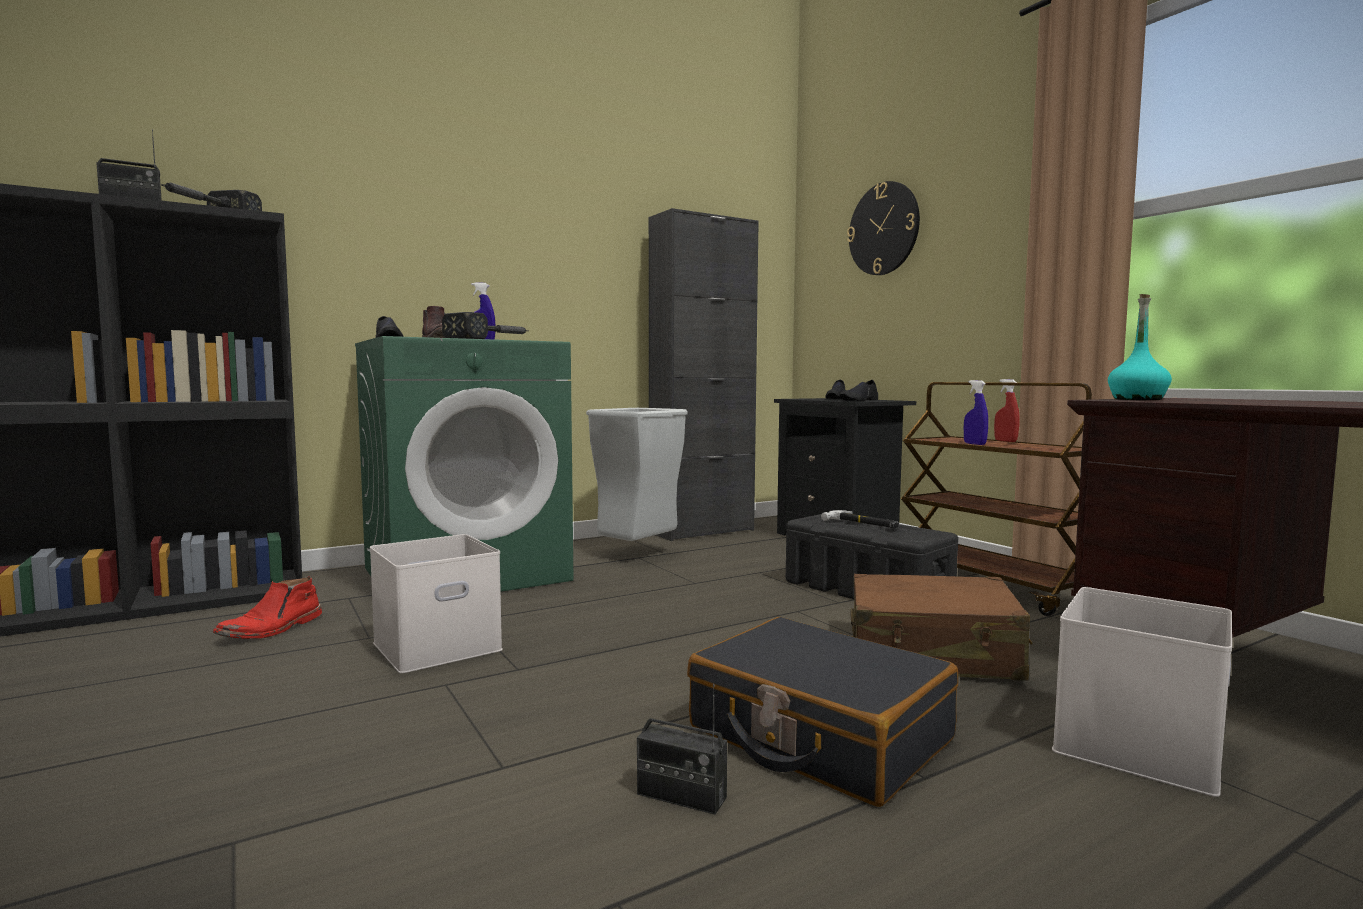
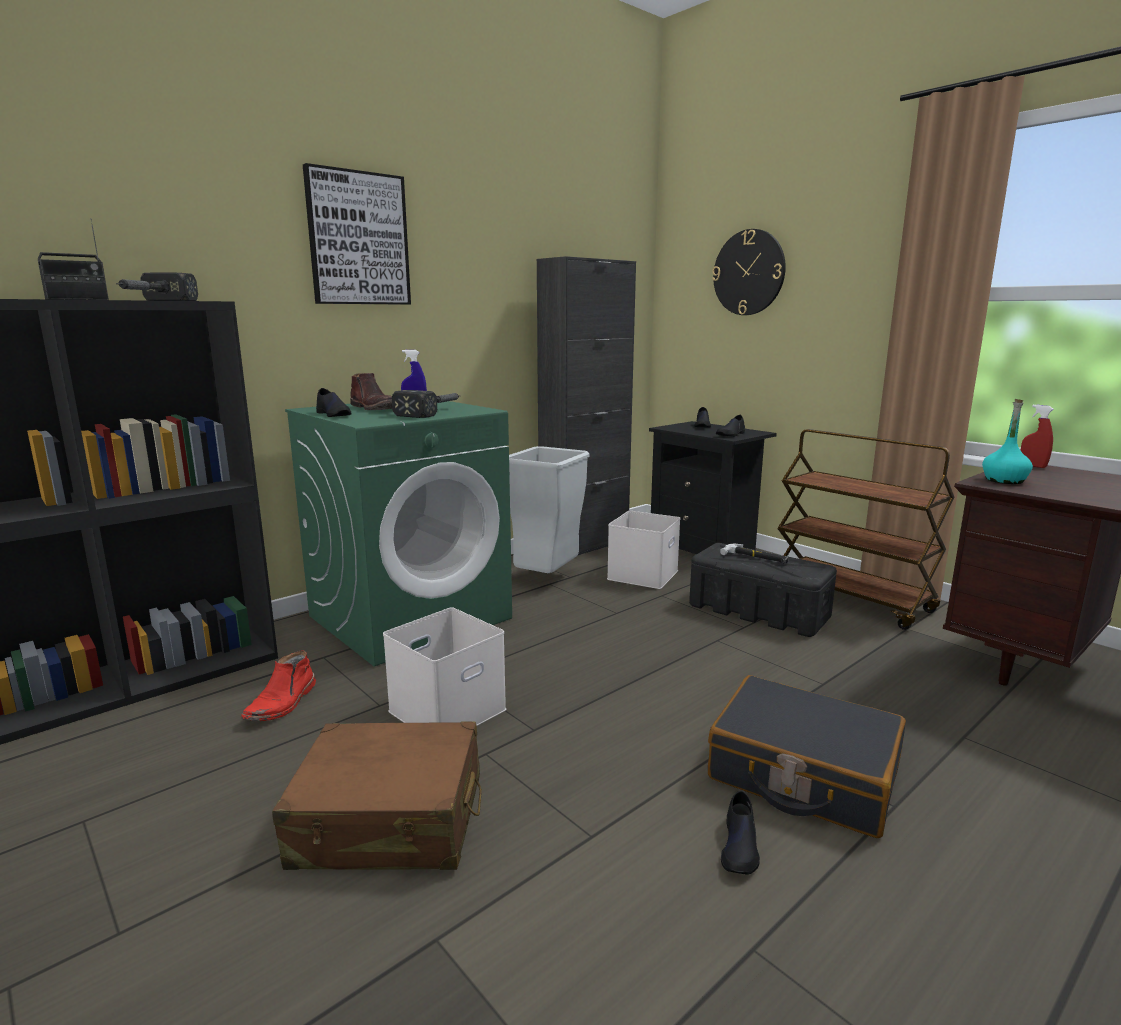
camera: 10 degrees left, 10 degrees up
radio [637,684,727,814] -> black shoe [721,790,760,875]
brown suitcase [850,574,1032,681] -> brown suitcase moved to [272,721,482,870]
blue spray bottle [964,380,988,445] -> none
red spray bottle [994,379,1019,442] -> red spray bottle moved to [1020,405,1054,468]
white storage box [1052,587,1232,797] -> white storage box moved to [607,511,680,589]
none -> picture [303,163,411,305]

